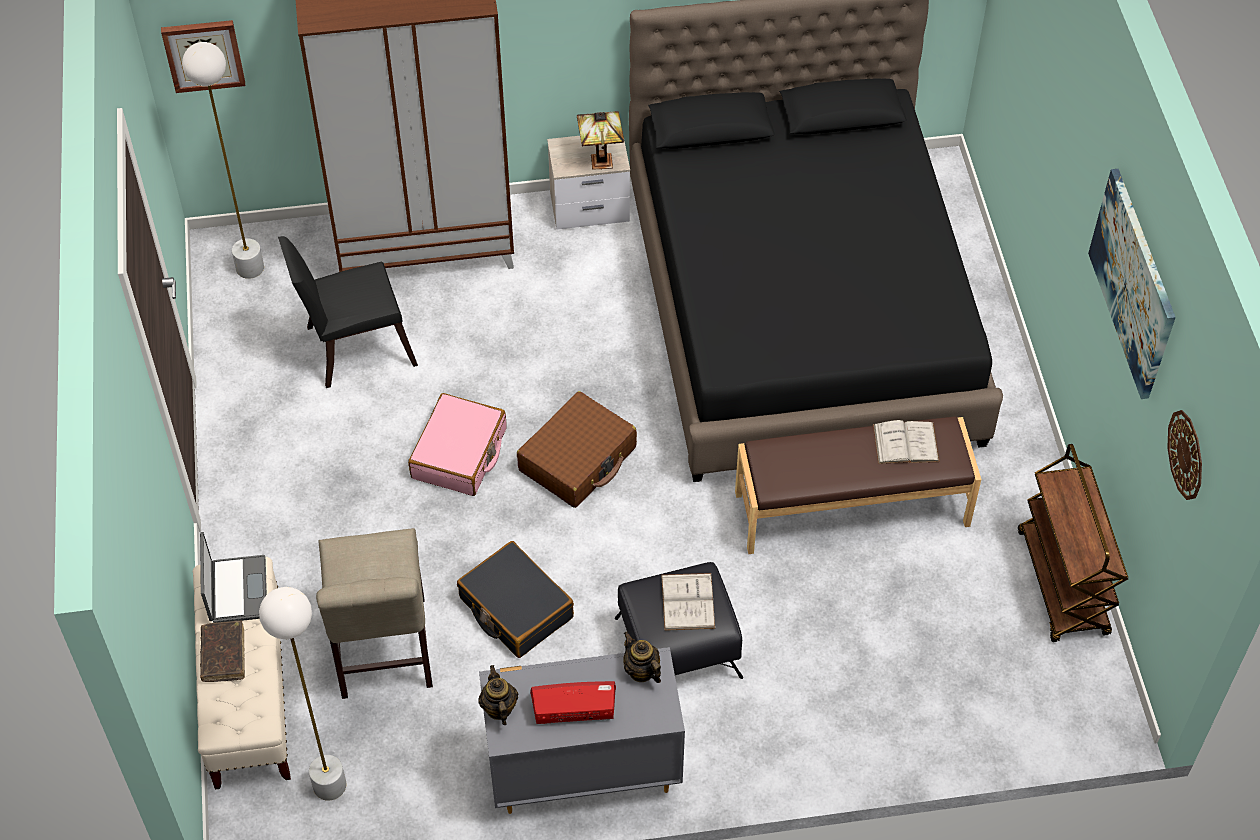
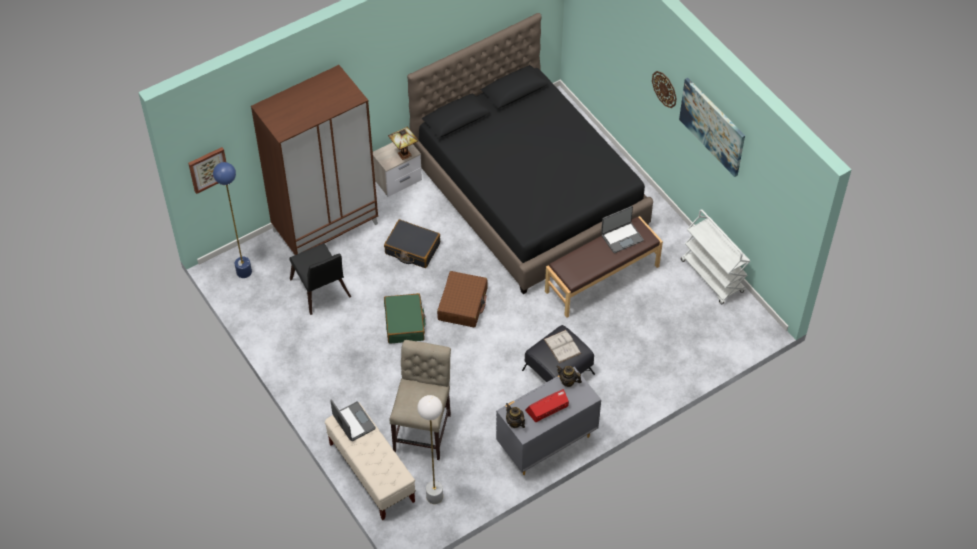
camera: 25 degrees left, 0 degrees up
white floor lamp [182,42,264,279] -> blue floor lamp [213,162,252,278]
brown book [200,620,245,682] -> none
black chair [278,236,418,388] -> black chair turned 75 degrees counterclockwise [289,243,351,315]
beige chair [316,528,433,699] -> beige chair turned 135 degrees counterclockwise [389,340,451,460]
pink suitcase [408,393,507,496] -> green suitcase [384,293,425,344]
black suitcase [457,541,574,658] -> black suitcase moved to [384,219,440,268]
white book [873,420,940,464] -> laptop [601,206,644,253]
brown cart [1018,444,1128,642] -> white cart [681,209,750,304]
wall clock [1167,410,1202,500] -> wall clock moved to [652,71,677,108]

